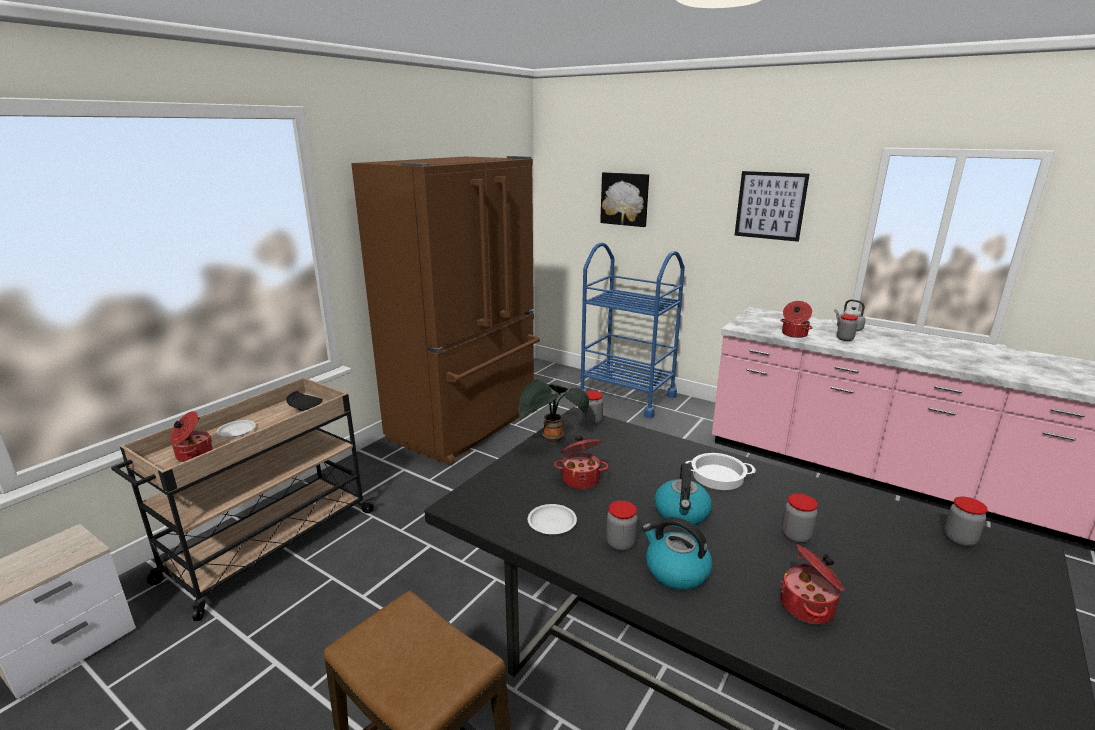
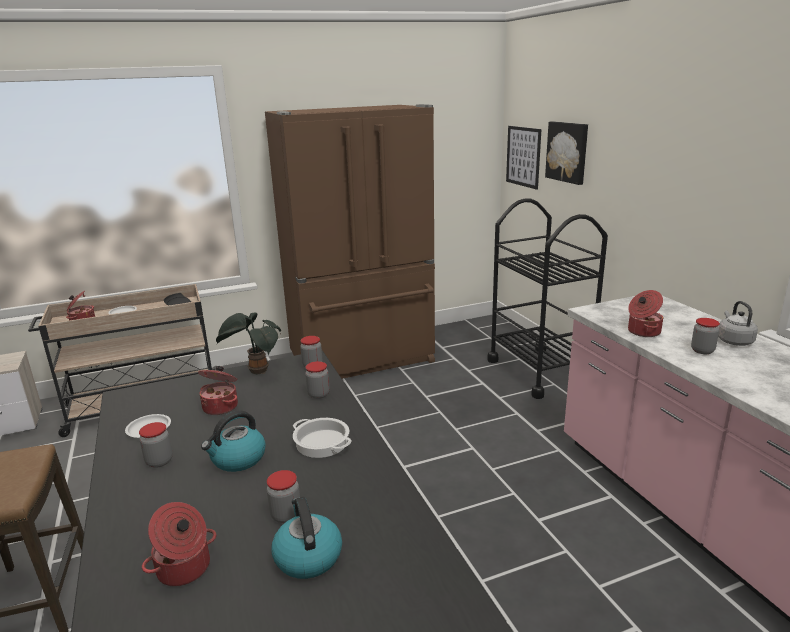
camera: 35 degrees right, 0 degrees up
blue cart [580,243,685,418] -> black cart [487,198,608,399]
kettle [642,517,712,590] -> kettle moved to [272,497,342,579]
picture [735,171,810,242] -> picture moved to [506,126,542,190]
jar [944,497,988,546] -> jar moved to [305,361,330,399]

